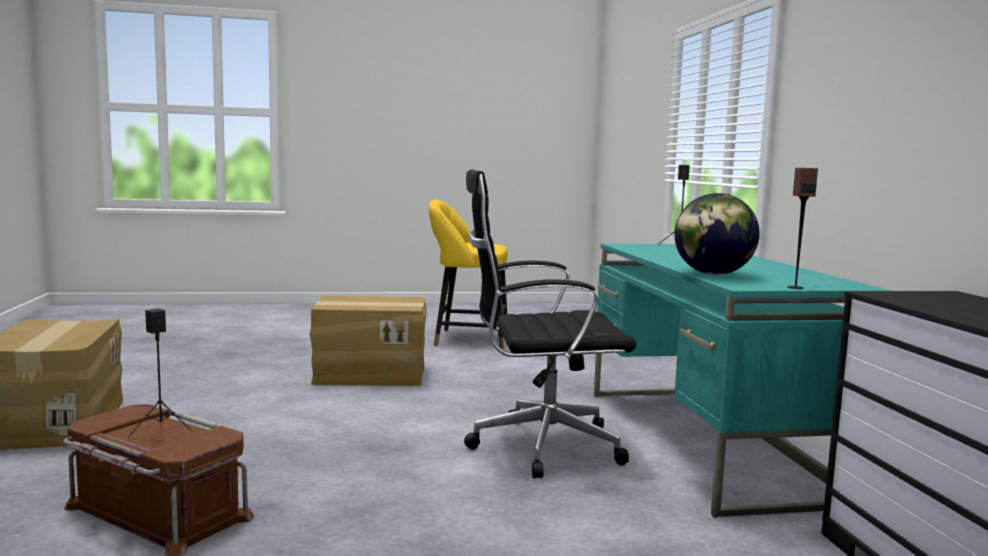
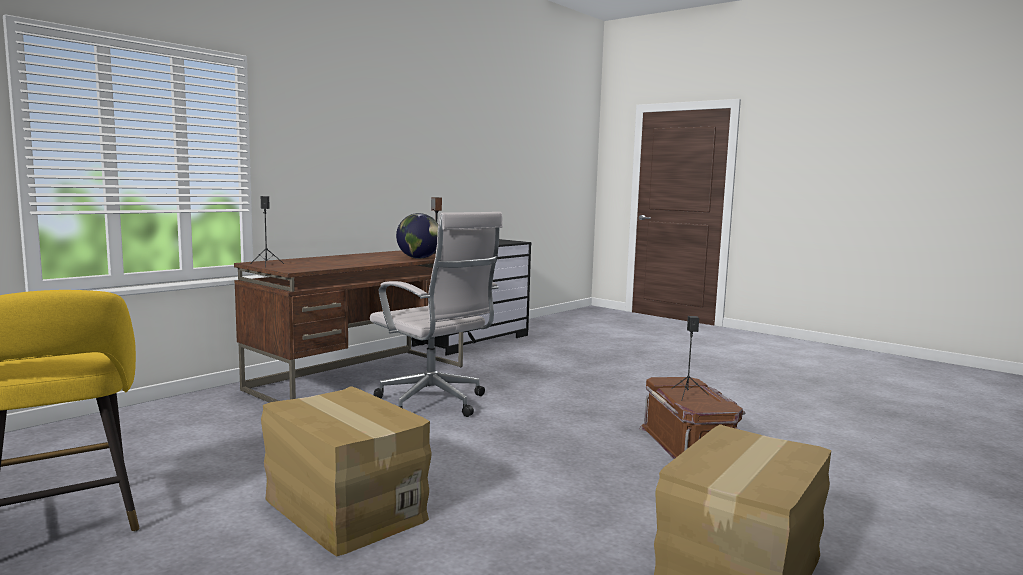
camera: 130 degrees left, 0 degrees up
black office chair [464,169,636,478] -> white office chair [370,212,503,417]
turquoise desk [594,243,891,517] -> brown desk [234,250,463,403]

